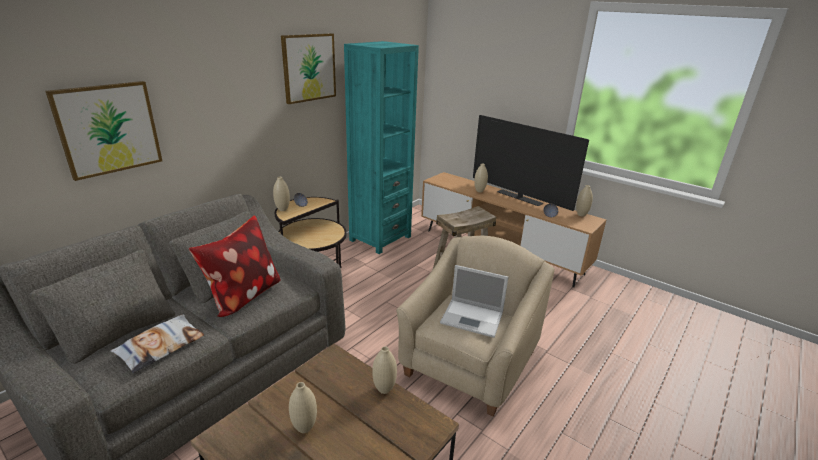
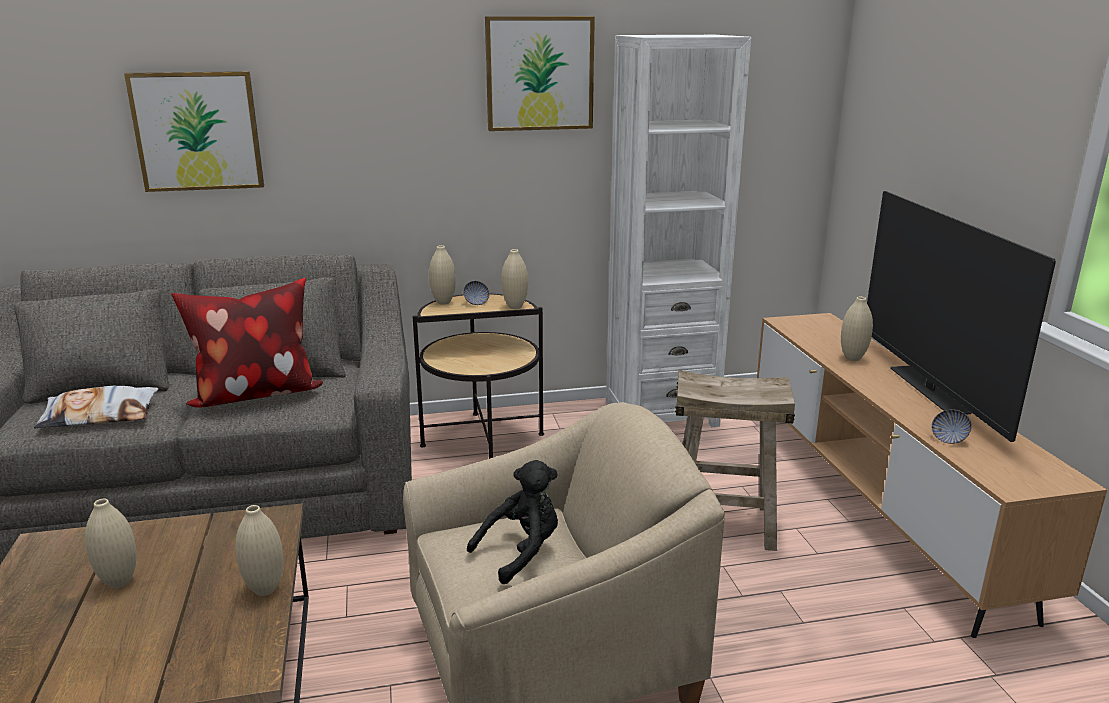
camera: 40 degrees right, 5 degrees down
turquoise bookcase [344,41,419,254] -> white bookcase [606,35,751,427]
laptop [440,265,508,338] -> black plush toy [467,460,558,584]
beige vase [576,185,593,216] -> beige vase moved to [501,249,528,309]

